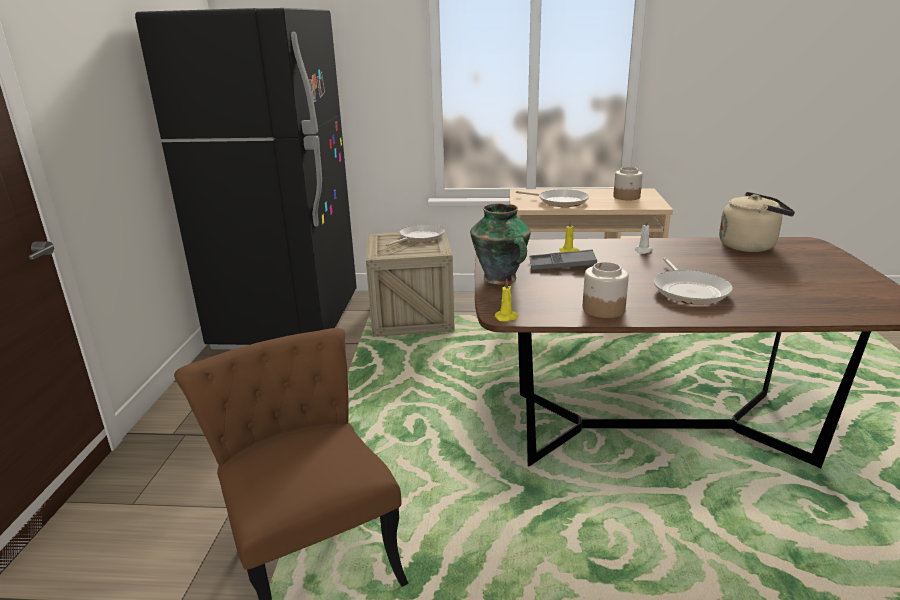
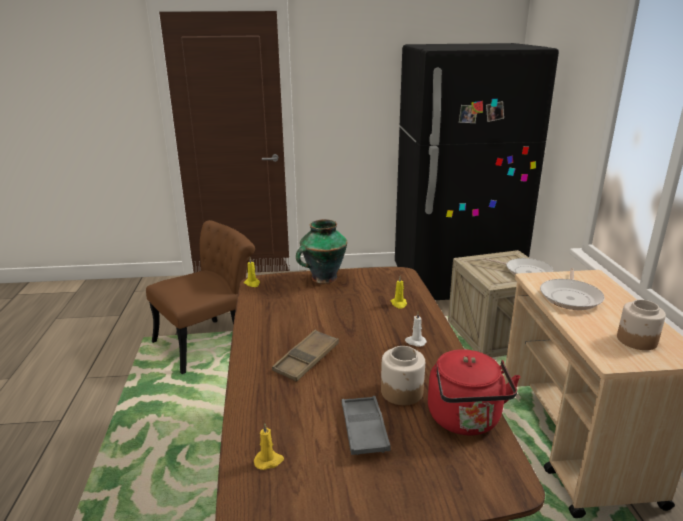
camera: 80 degrees right, 0 degrees up
grey tray [529,249,597,270] -> grey tray moved to [342,396,391,455]
jar [583,262,629,318] -> jar moved to [381,346,425,405]
frying pan [653,258,733,305] -> brown tray [272,330,339,382]
beige kettle [719,192,795,252] -> red kettle [428,349,520,435]
none -> yellow candle [254,423,284,470]

